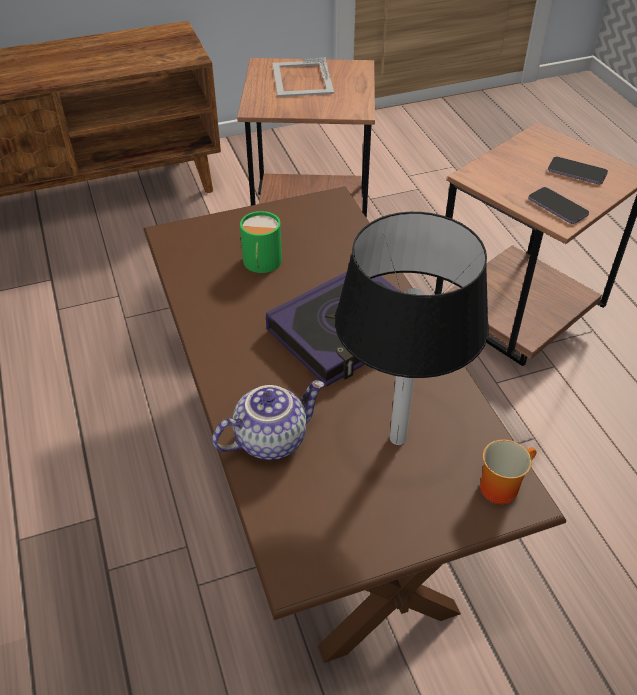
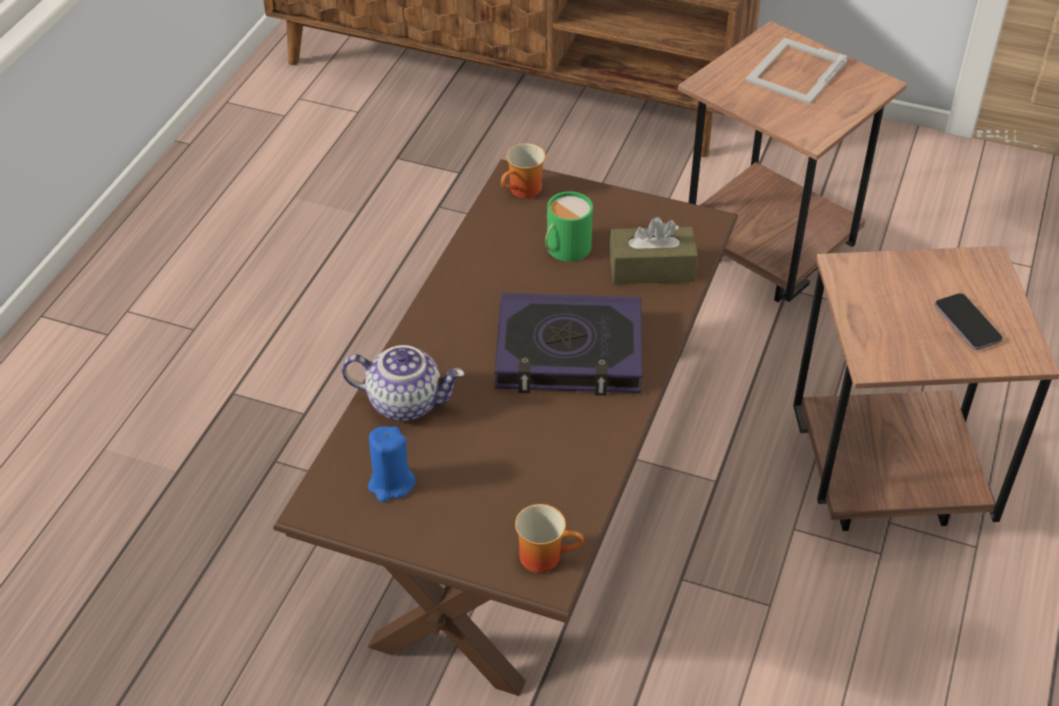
camera: 40 degrees right, 0 degrees up
black table lamp [335,212,489,445] -> none
phone [528,187,589,224] -> none
none -> blue candle [368,426,416,502]
none -> mug [501,143,546,198]
none -> brown tissue box [609,217,698,284]

